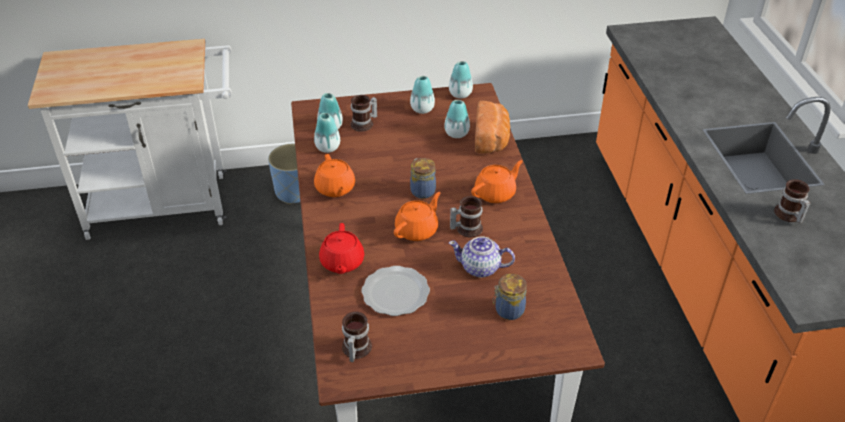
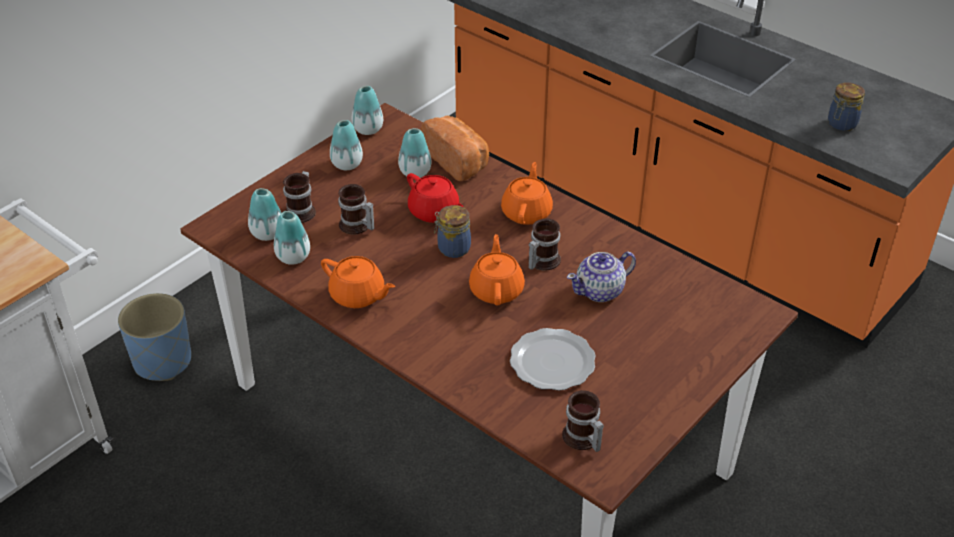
camera: 40 degrees left, 0 degrees up
red teapot [319,223,364,274] -> red teapot moved to [407,173,463,223]
jar [493,274,527,320] -> jar moved to [828,82,865,131]
mug [774,179,811,224] -> mug moved to [338,184,374,235]

